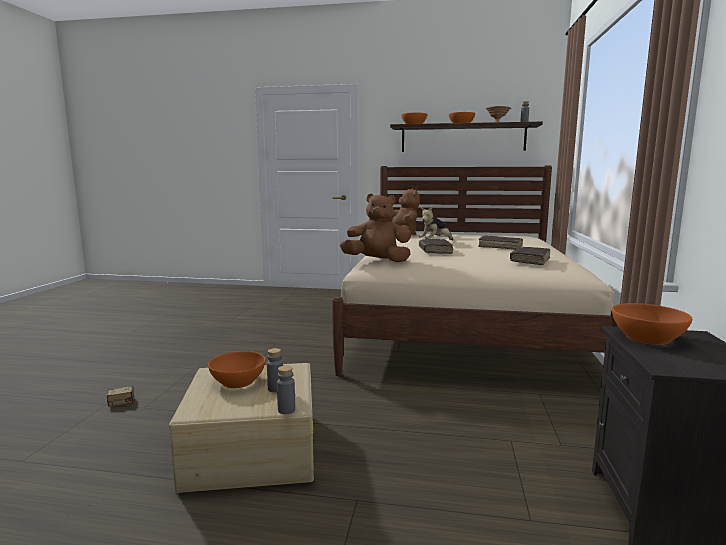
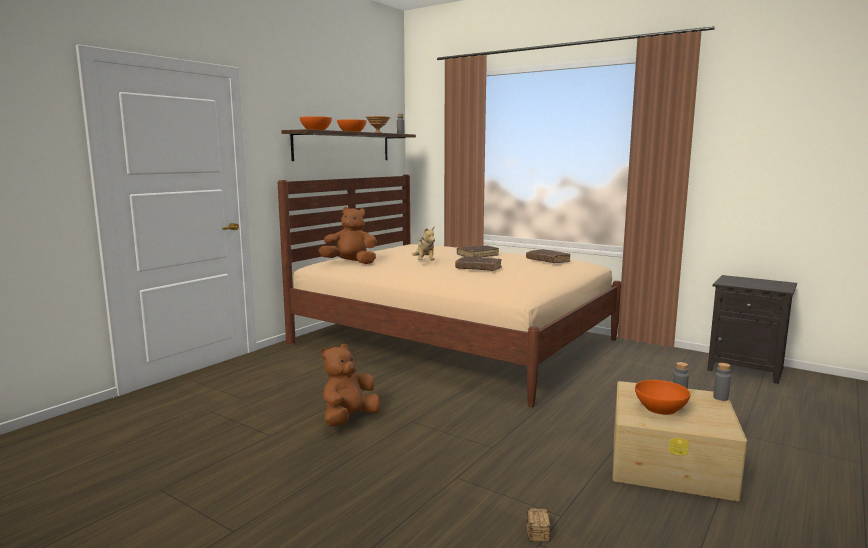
camera: 65 degrees left, 0 degrees up
brown plush toy [340,194,411,262] -> brown plush toy moved to [321,344,380,427]
orange bowl [612,303,692,345] -> none

